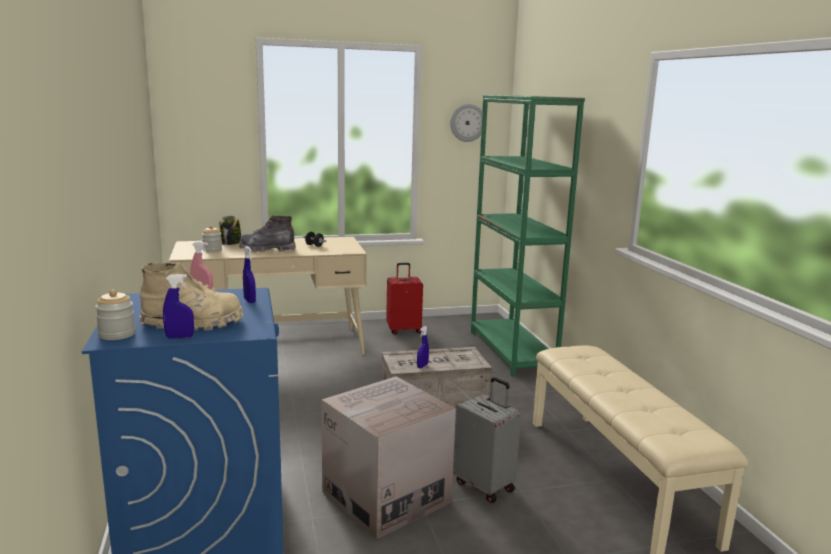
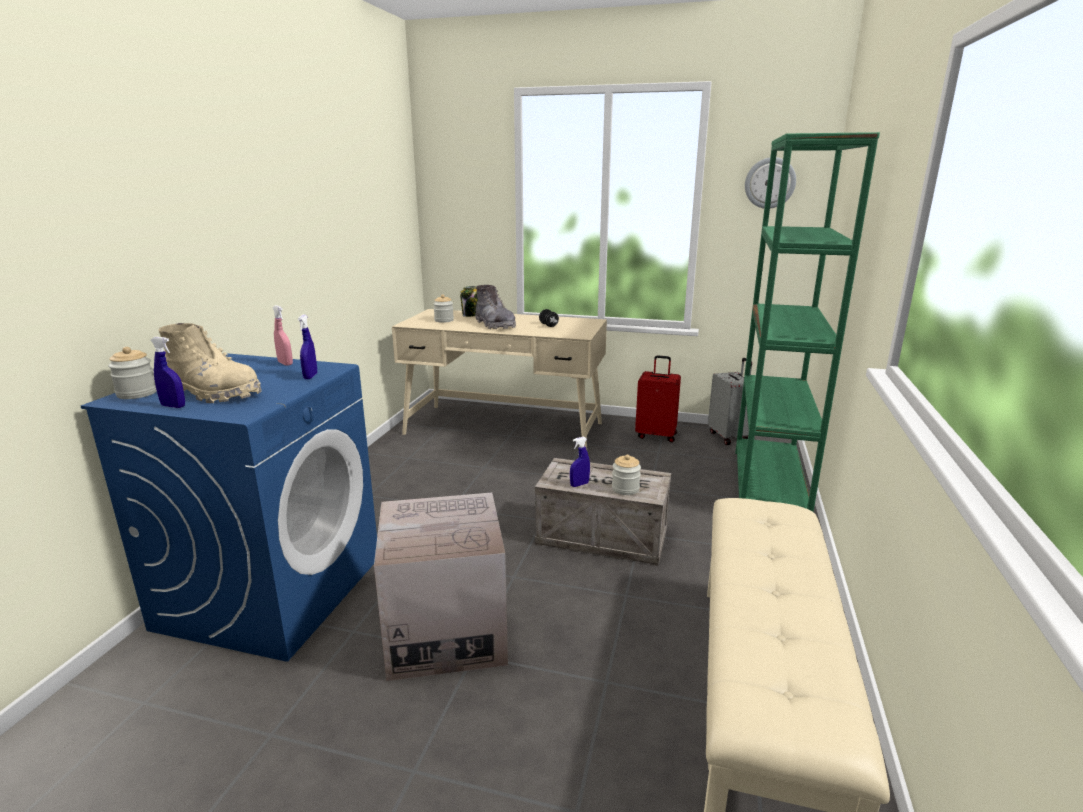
camera: 30 degrees right, 5 degrees up
grey boot [239,215,296,252] -> grey boot turned 150 degrees counterclockwise [476,285,516,329]
grey suitcase [453,377,521,503] -> grey suitcase moved to [708,358,752,445]
none -> jar [612,455,641,495]

